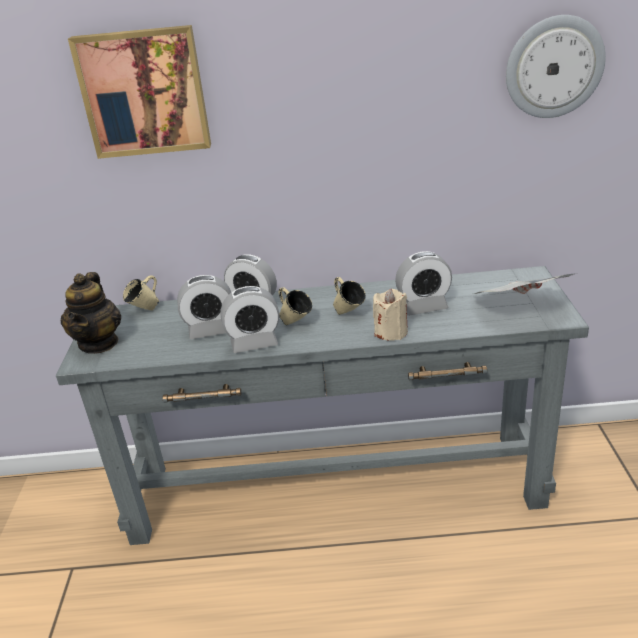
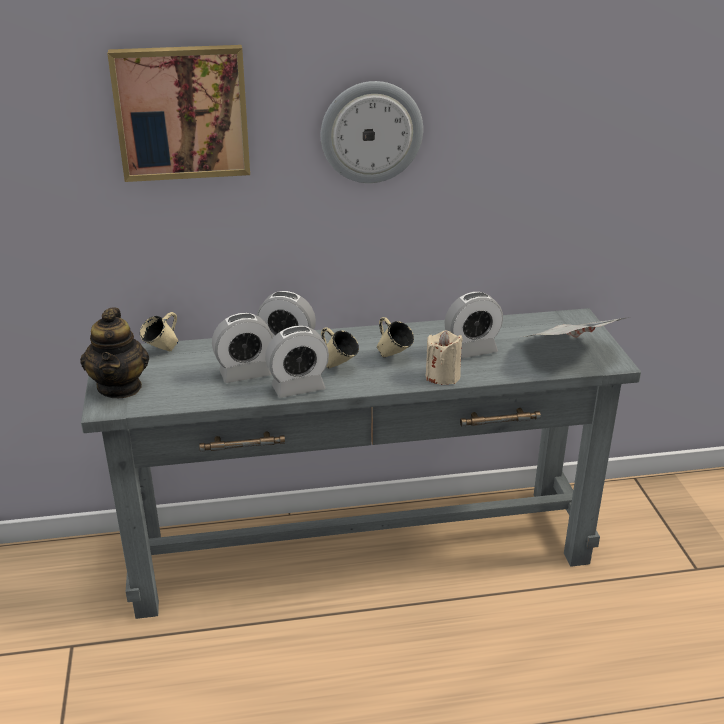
camera: 10 degrees left, 0 degrees up
wall clock [506,15,606,118] -> wall clock moved to [321,81,423,183]

